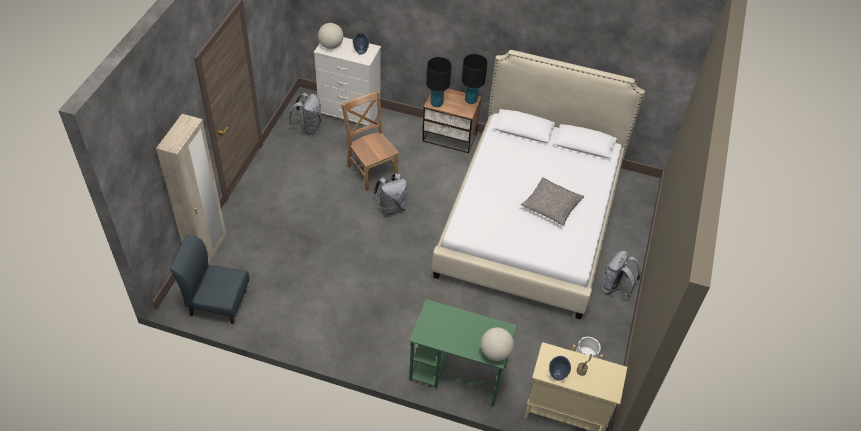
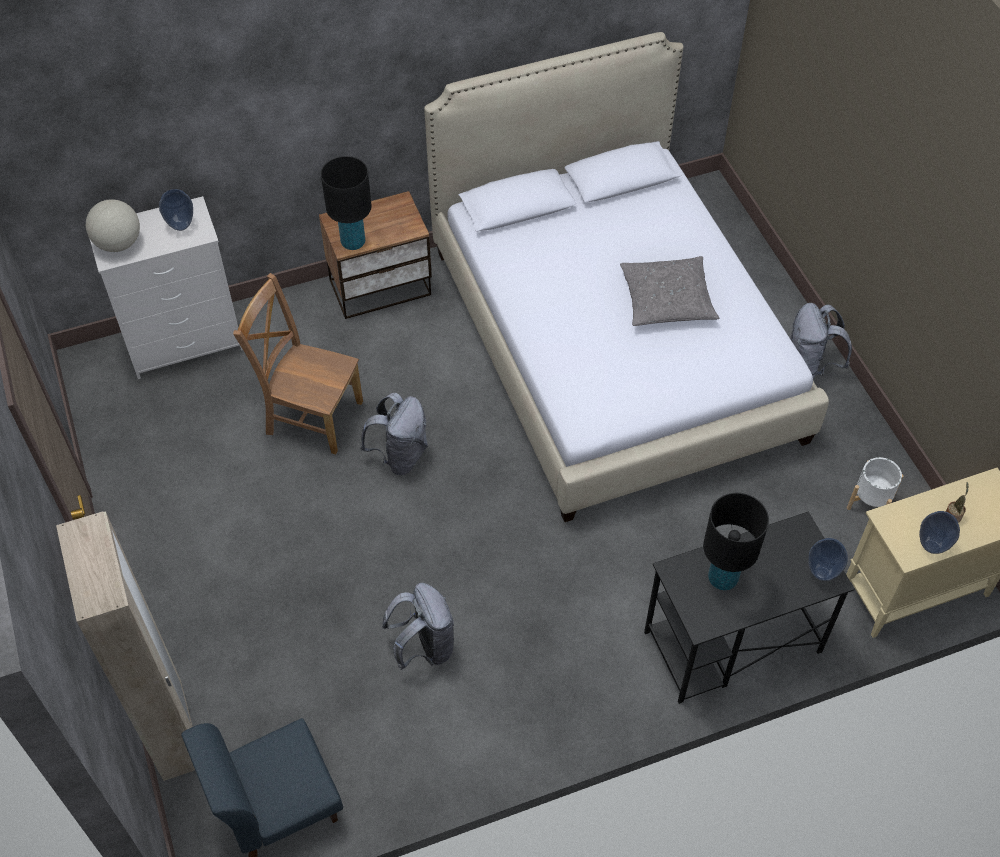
camera: 35 degrees left, 5 degrees up
grey backpack [289,93,321,135] -> grey backpack moved to [382,583,455,670]
green desk [409,299,517,406] -> black desk [644,511,855,704]
black table lamp [462,54,487,104] -> black table lamp moved to [703,493,769,590]
globe [481,327,514,361] -> vase [808,538,848,581]

